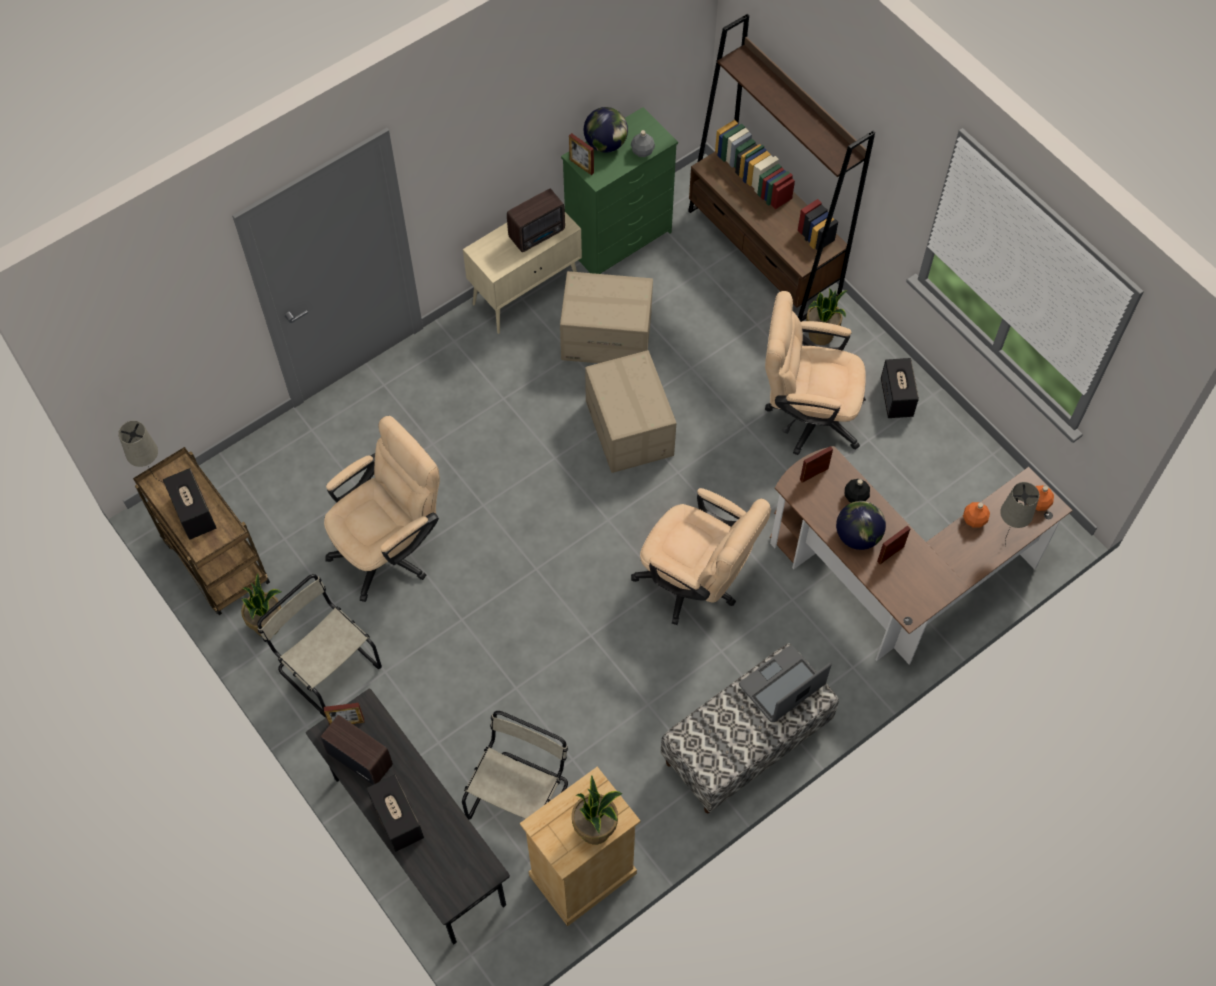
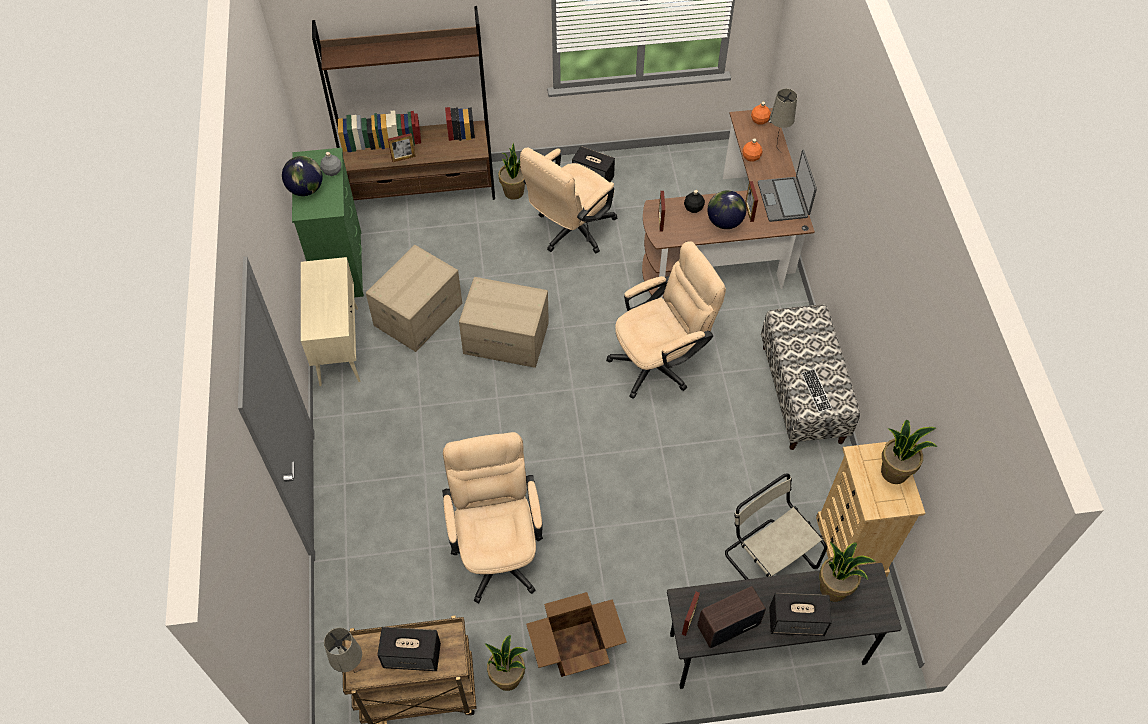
camera: 60 degrees left, 5 degrees down
beige chair [257,574,382,718] -> cardboard box [526,592,627,677]
radio [507,189,565,252] -> none
picture frame [569,133,594,175] -> picture frame moved to [388,133,416,162]
laptop [739,645,832,722] -> laptop moved to [758,149,817,222]
none -> keyboard [801,369,832,413]
none -> potted plant [819,542,876,602]

